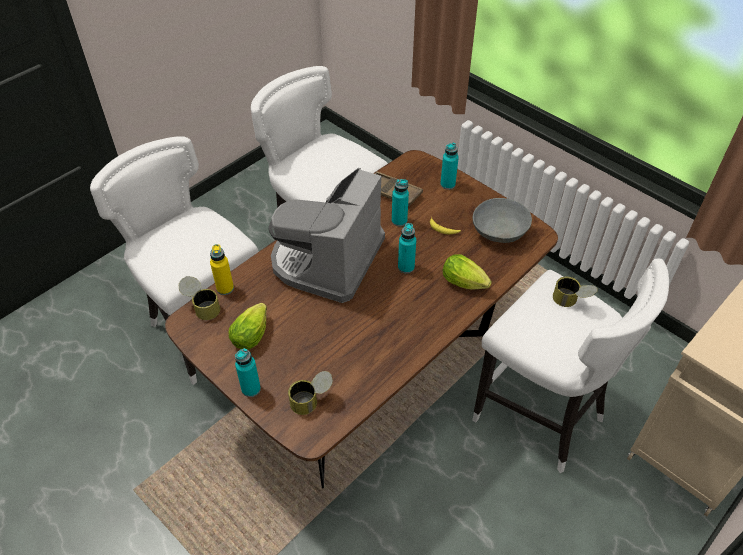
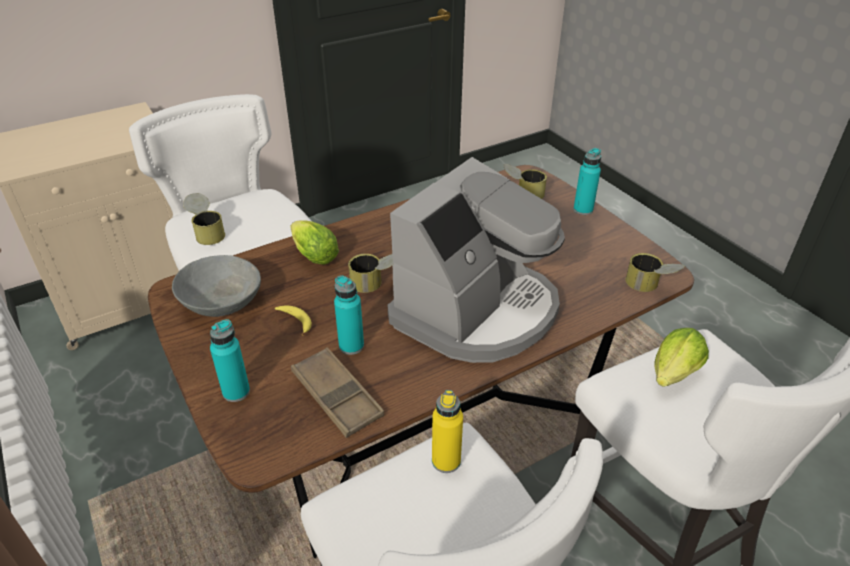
camera: 165 degrees left, 10 degrees down
yellow bottle [210,244,234,295] -> yellow bottle moved to [432,390,463,473]
lettuce [229,303,267,350] -> lettuce moved to [655,328,709,387]
turquoise bottle [398,223,416,274] -> can [348,254,394,293]

